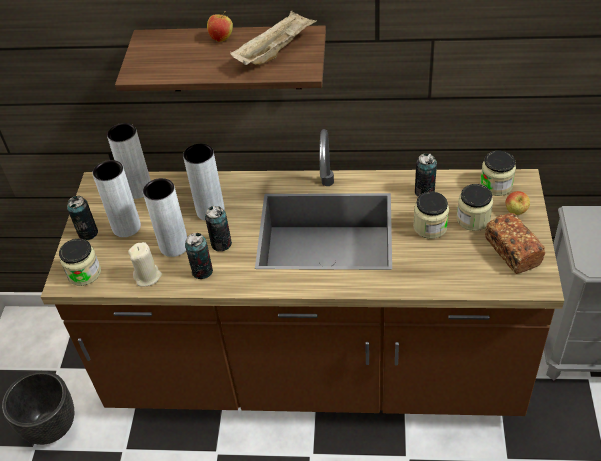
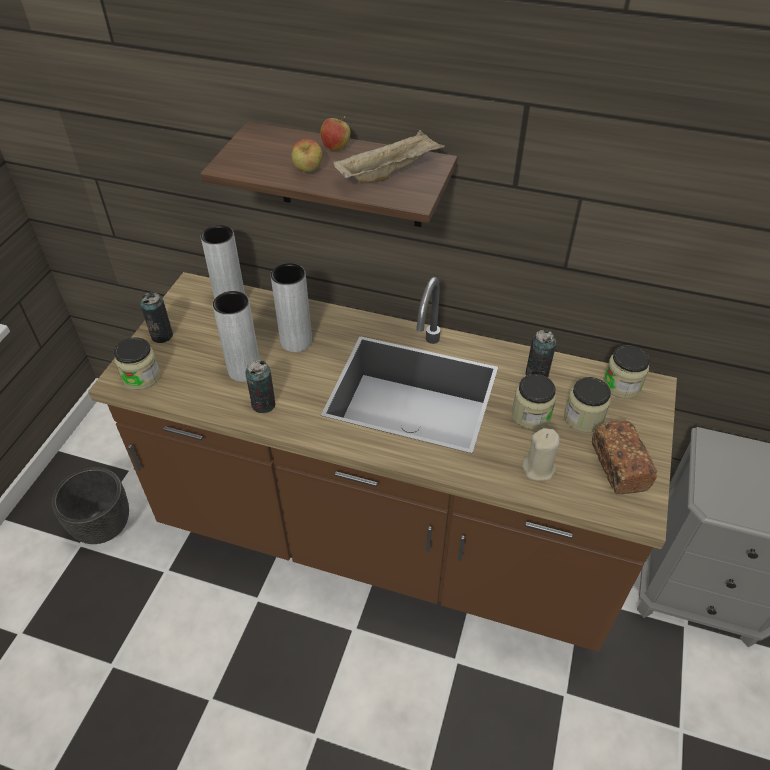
camera: 10 degrees right, 0 degrees up
grey vase [92,160,141,237] -> none
beige candle [128,242,162,287] -> beige candle moved to [522,428,560,481]
can [205,206,232,251] -> none
apple [506,191,530,215] -> apple moved to [291,139,322,172]

